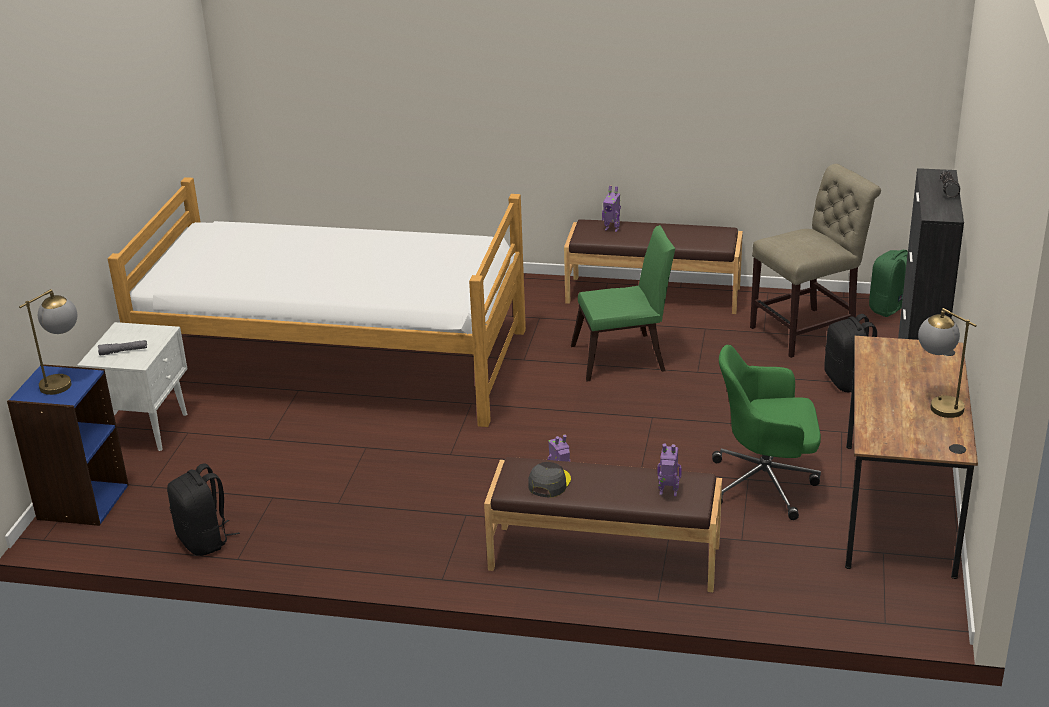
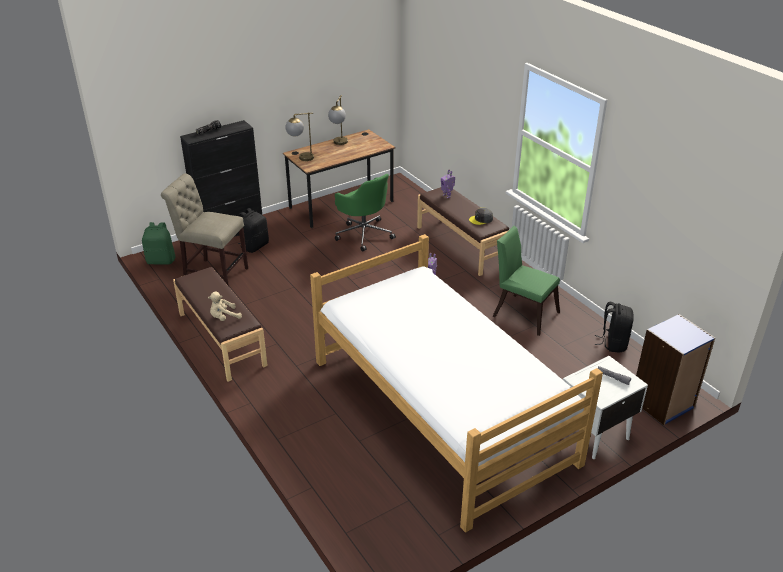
camera: 135 degrees left, 5 degrees up
table lamp [19,289,77,395] -> table lamp moved to [285,112,314,161]
green chair [571,225,675,381] -> green chair moved to [493,226,560,336]
toy robot [602,185,621,232] -> beige plush toy [208,292,242,321]

